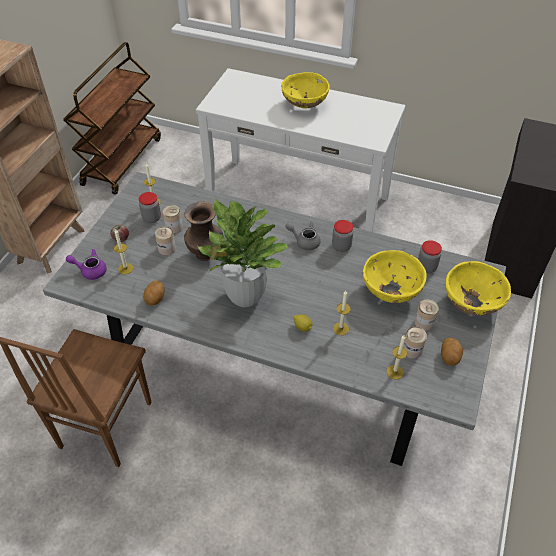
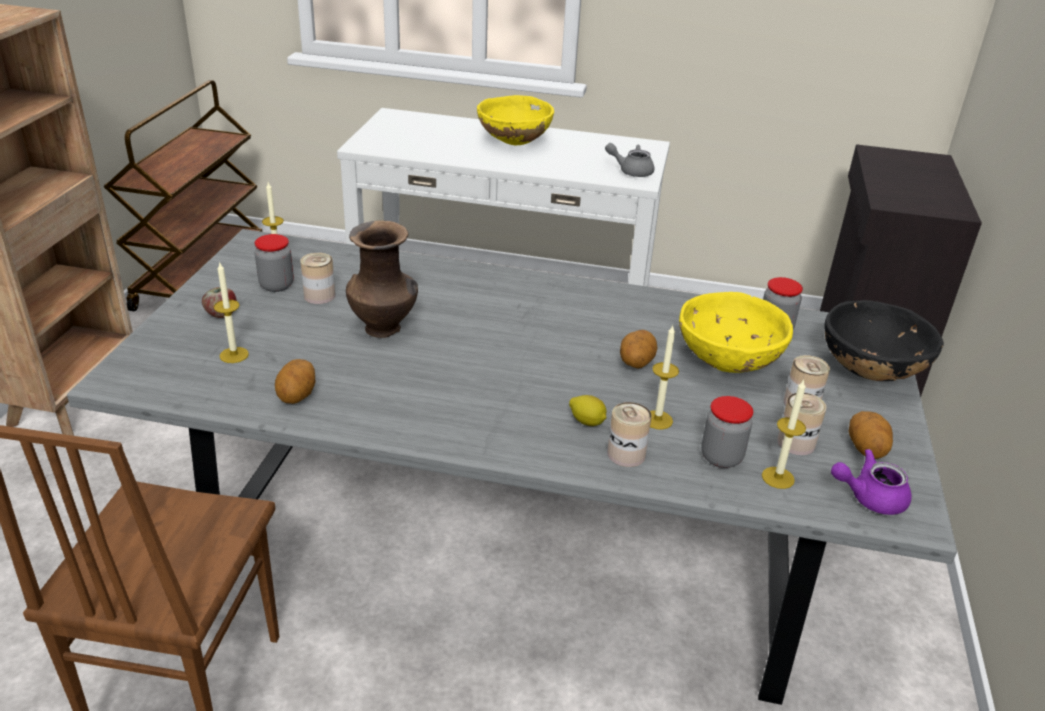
camera: 10 degrees left, 15 degrees down
purple teapot [66,249,107,280] -> purple teapot moved to [831,449,912,515]
can [155,227,176,256] -> can moved to [607,402,652,467]
potted plant [197,199,288,308] -> none
grey teapot [286,221,321,250] -> grey teapot moved to [605,143,654,177]
jar [332,220,353,252] -> jar moved to [701,396,753,468]
yellow bowl [446,261,511,315] -> black bowl [825,300,944,381]
none -> potato [620,330,657,369]

